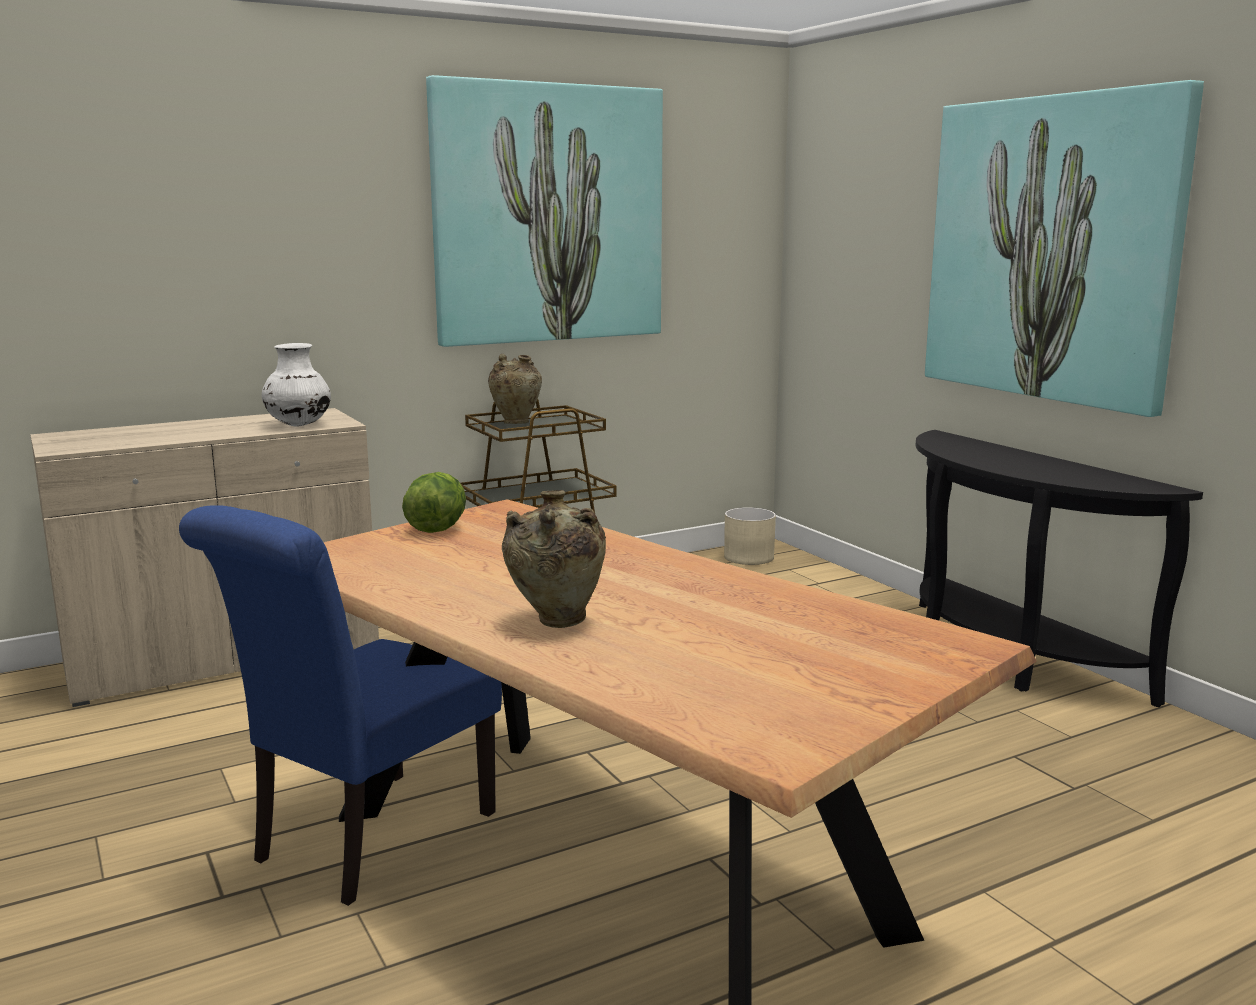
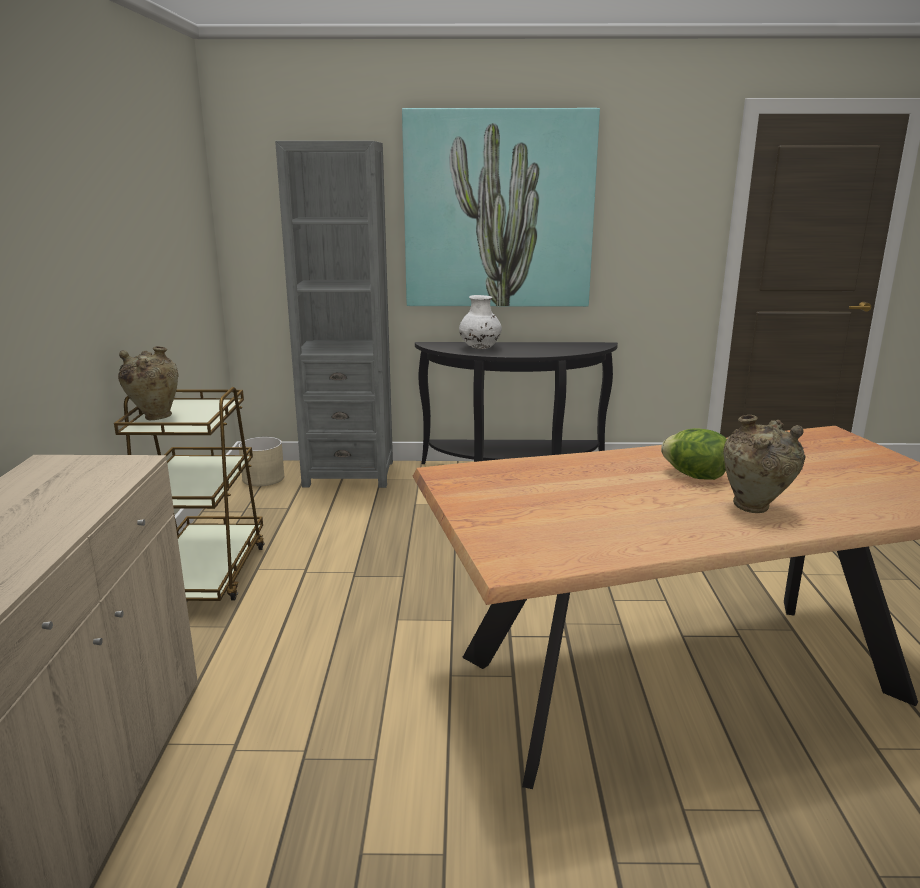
camera: 60 degrees left, 5 degrees up
blue chair [179,505,502,906] -> none
white vase [262,343,331,426] -> white vase moved to [459,295,502,349]
lettuce [402,472,466,533] -> lettuce moved to [661,428,727,480]
picture [426,75,663,347] -> none
none -> grey bookcase [275,141,393,488]

